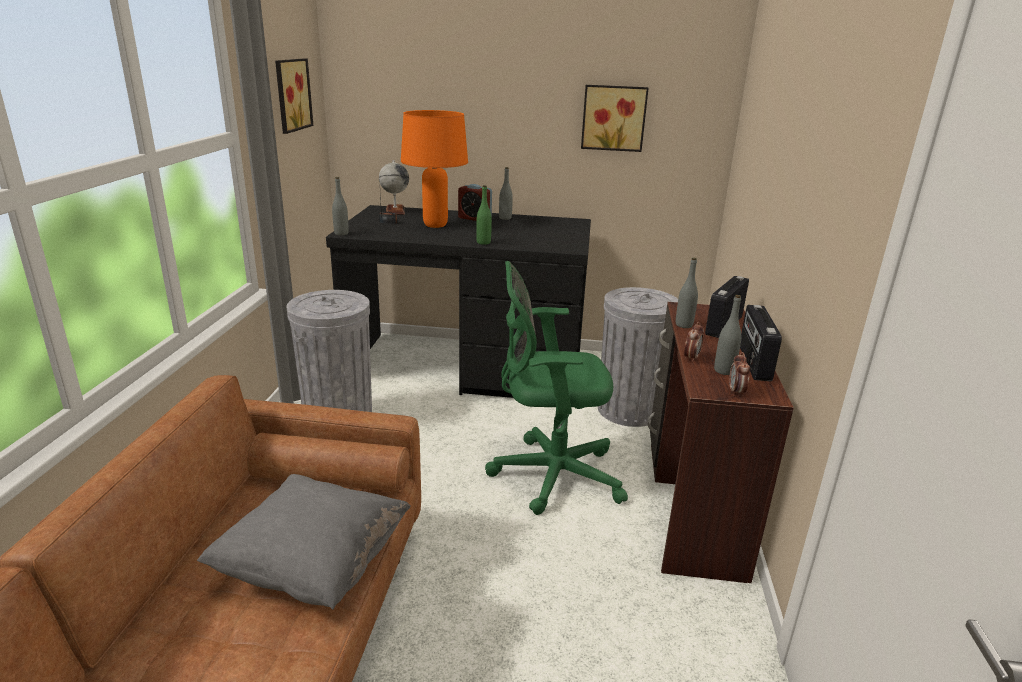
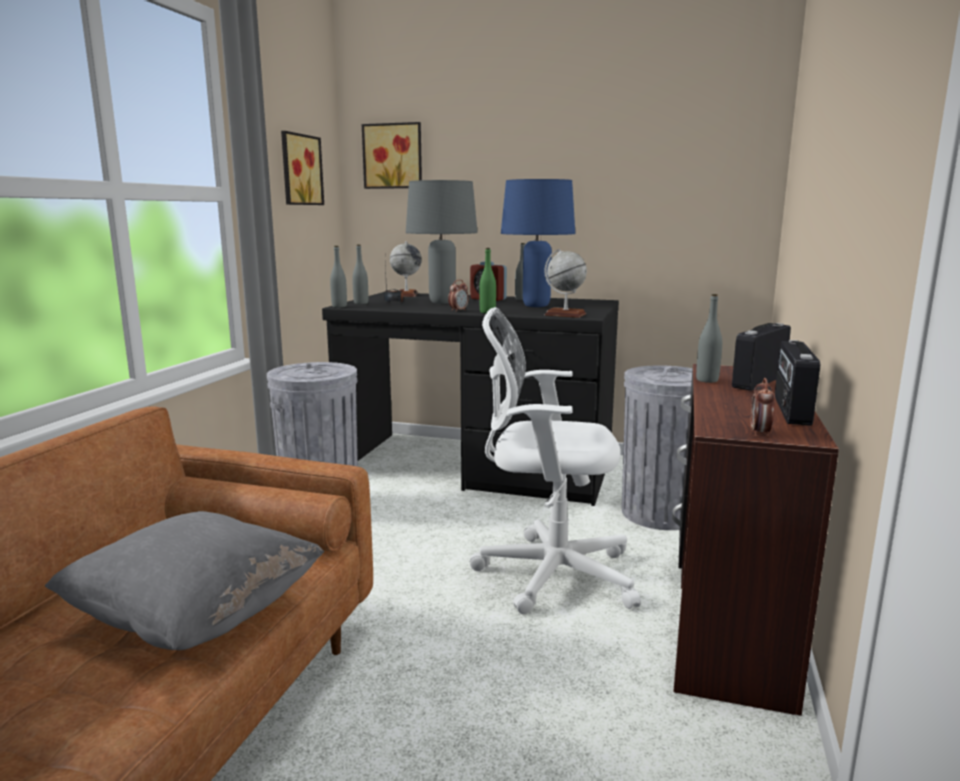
camera: 10 degrees right, 10 degrees down
orange table lamp [401,110,468,228] -> grey table lamp [406,180,478,304]
green office chair [485,261,628,515] -> white office chair [469,307,641,614]
picture [581,85,649,152] -> picture moved to [362,122,422,189]
alarm clock [684,322,704,362] -> alarm clock moved to [448,280,469,312]
grey bottle [714,295,741,375] -> grey bottle moved to [352,245,368,304]
none -> blue table lamp [501,179,575,307]
none -> globe [544,249,587,318]

